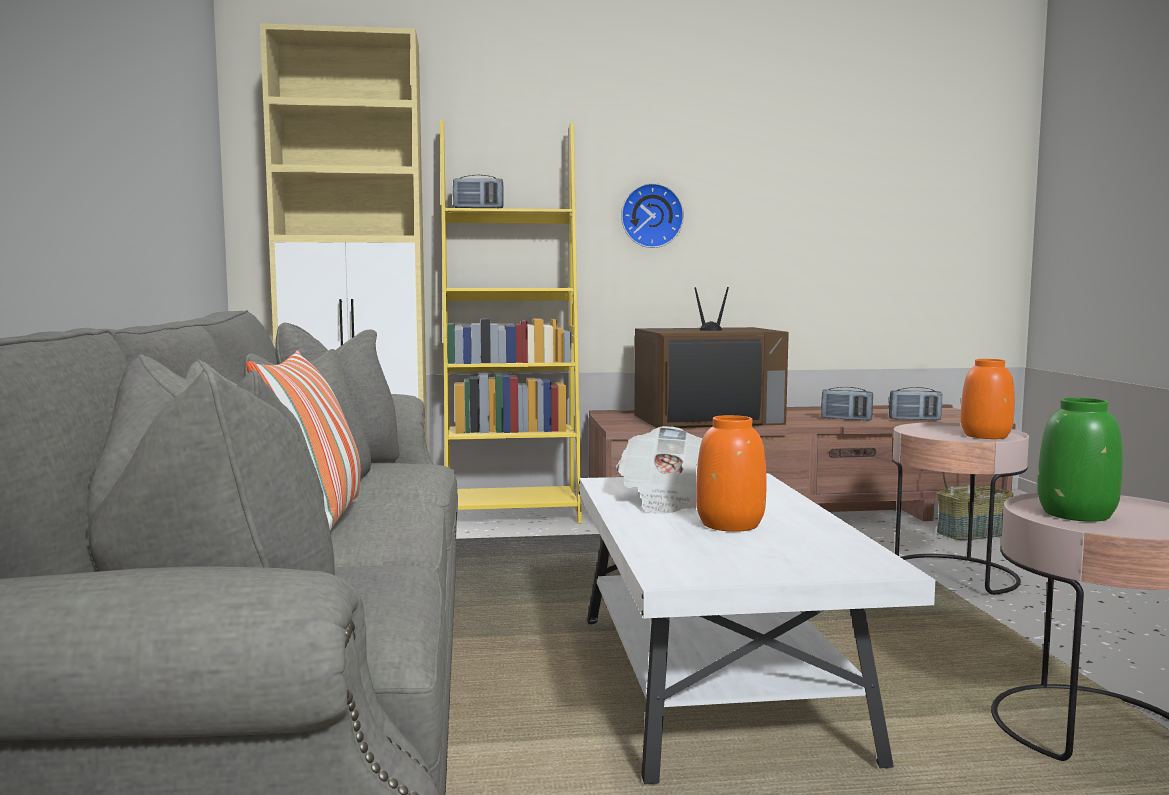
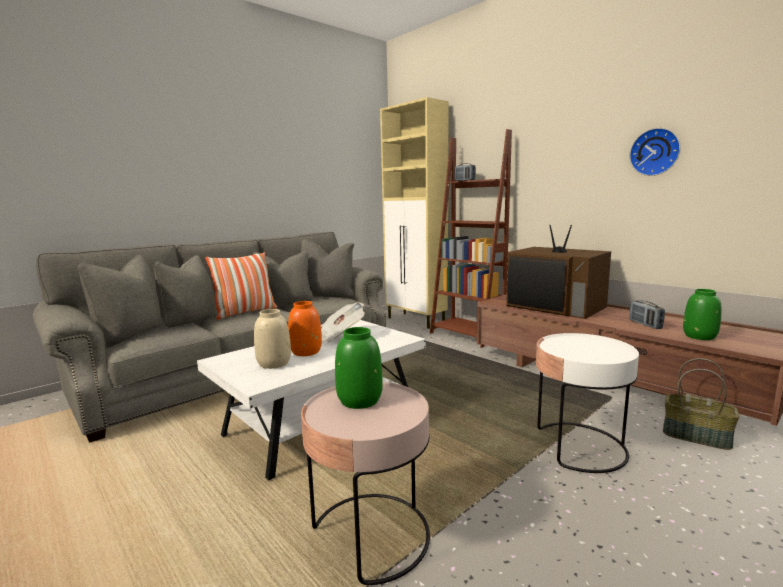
camera: 55 degrees right, 5 degrees up
yellow bookcase [440,120,582,523] -> brown bookcase [430,129,512,348]
wall clock [621,183,684,248] -> wall clock moved to [629,128,681,176]
radio [889,387,942,420] -> green vase [683,289,722,340]
pink side table [892,422,1029,595] -> white side table [536,333,639,473]
orange vase [961,359,1015,439] -> none
none -> beige vase [254,309,291,369]

